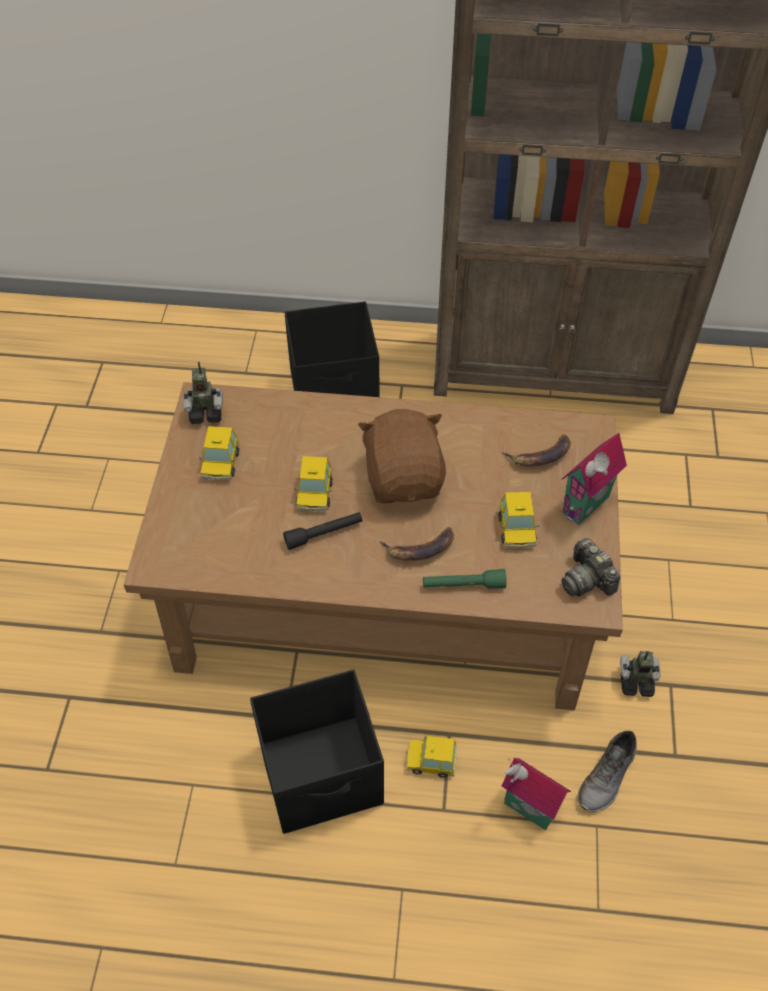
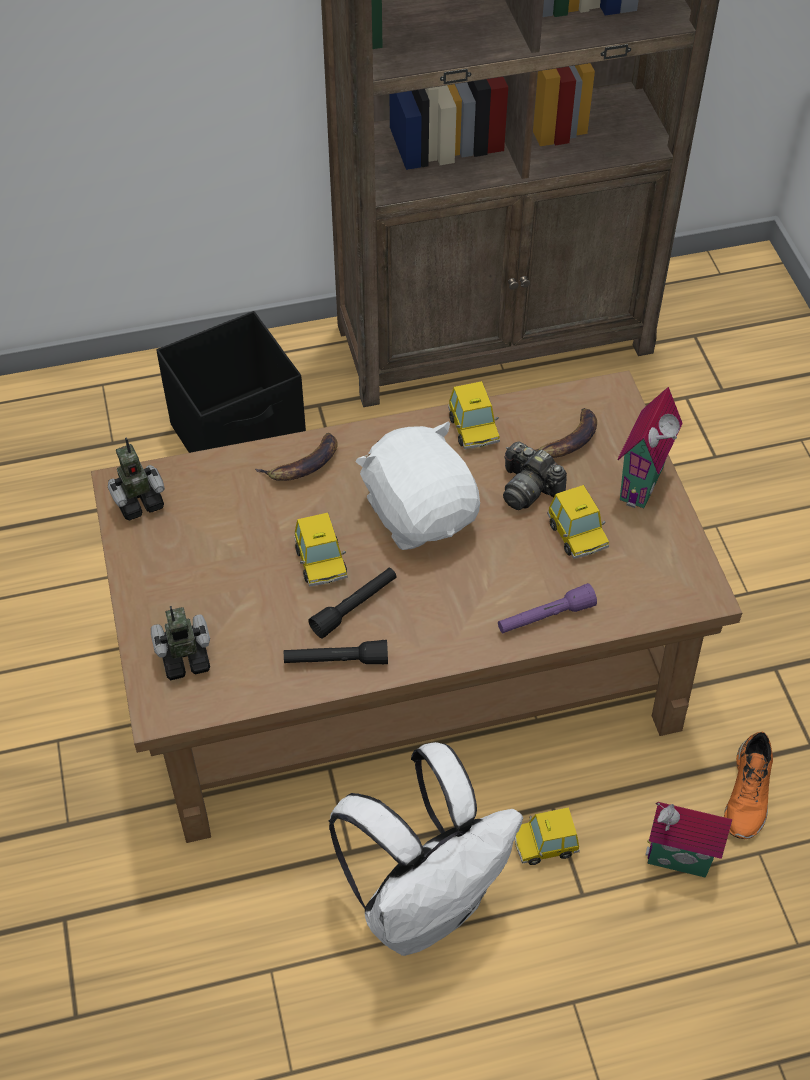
camera: 20 degrees left, 0 degrees up
toy car [199,426,239,480] -> toy car moved to [448,381,500,449]
black storage box [250,669,384,834] -> white backpack [329,742,523,956]
brown plush toy [358,409,446,503] -> white plush toy [355,422,480,550]
banana [380,527,454,560] -> banana moved to [255,433,338,481]
green flashlight [423,569,507,588] -> purple flashlight [498,583,597,633]
camera [561,538,620,597] -> camera moved to [503,442,567,510]
grey shoe [577,731,637,812] -> orange shoe [724,732,773,839]
toy robot [620,651,661,697] -> toy robot moved to [151,606,210,680]
none -> black flashlight [284,640,388,665]

